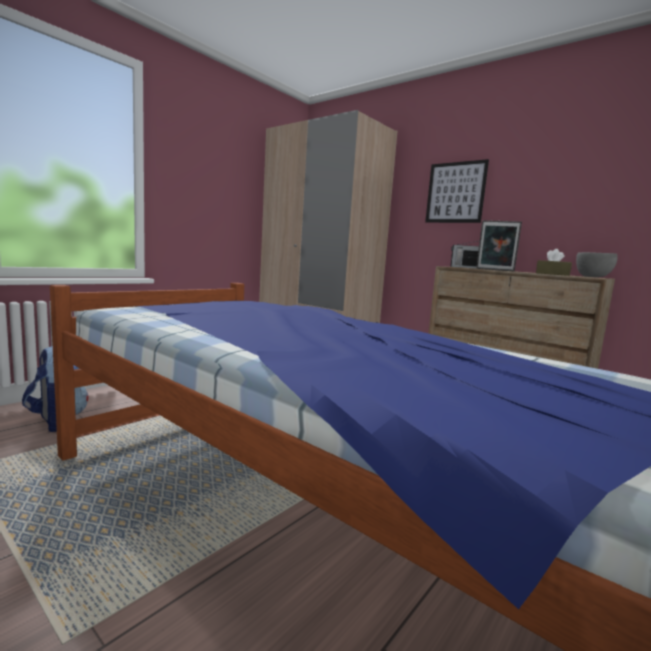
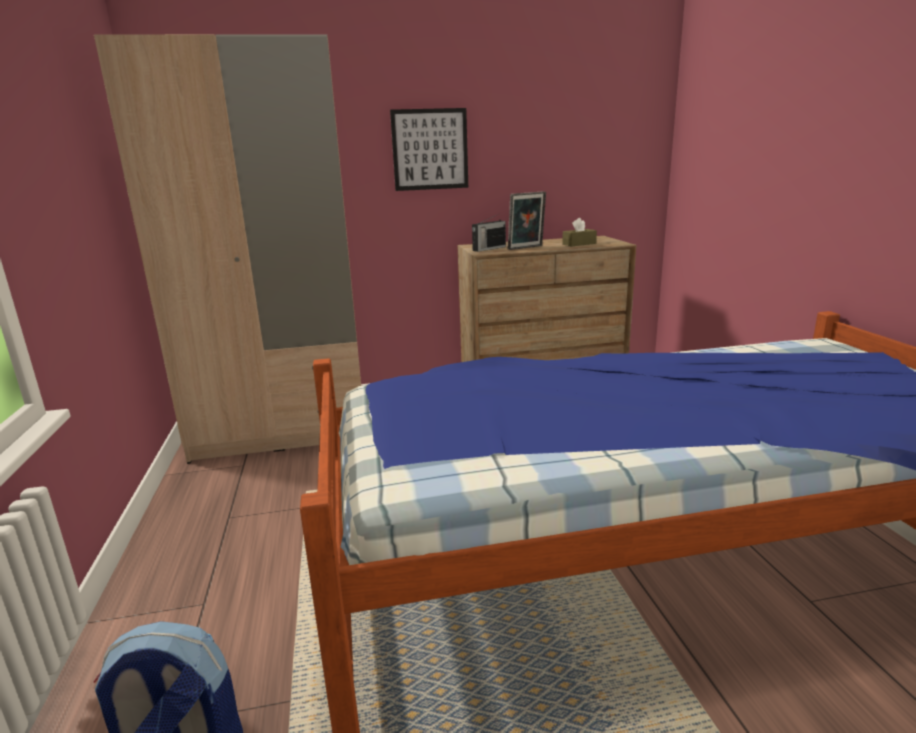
camera: 50 degrees left, 10 degrees up
grey bowl [576,252,618,277] -> none

